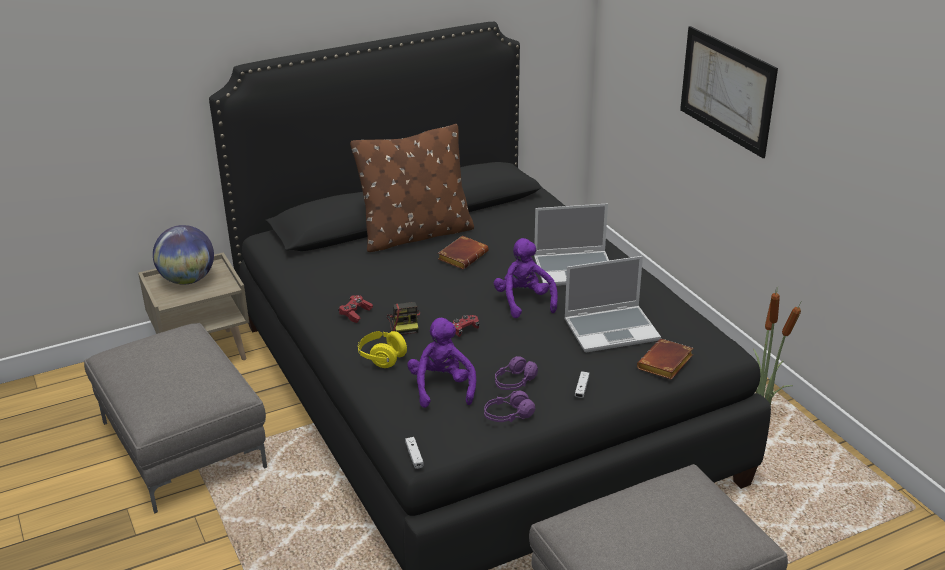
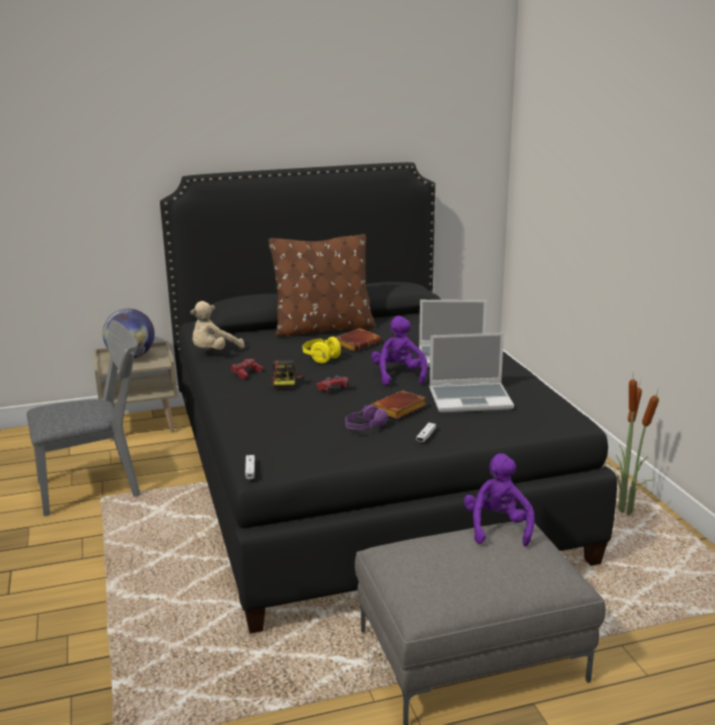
camera: 10 degrees right, 10 degrees down
grey ottoman [84,323,267,513] -> grey chair [27,320,140,516]
yellow headphones [358,331,408,368] -> yellow headphones moved to [302,337,342,363]
purple plush toy [407,318,476,408] -> purple plush toy moved to [464,453,535,547]
purple headphones [484,390,535,422] -> none
brown book [637,339,694,380] -> brown book moved to [371,390,427,419]
picture [680,26,778,158] -> none
none -> beige plush toy [190,301,245,350]

